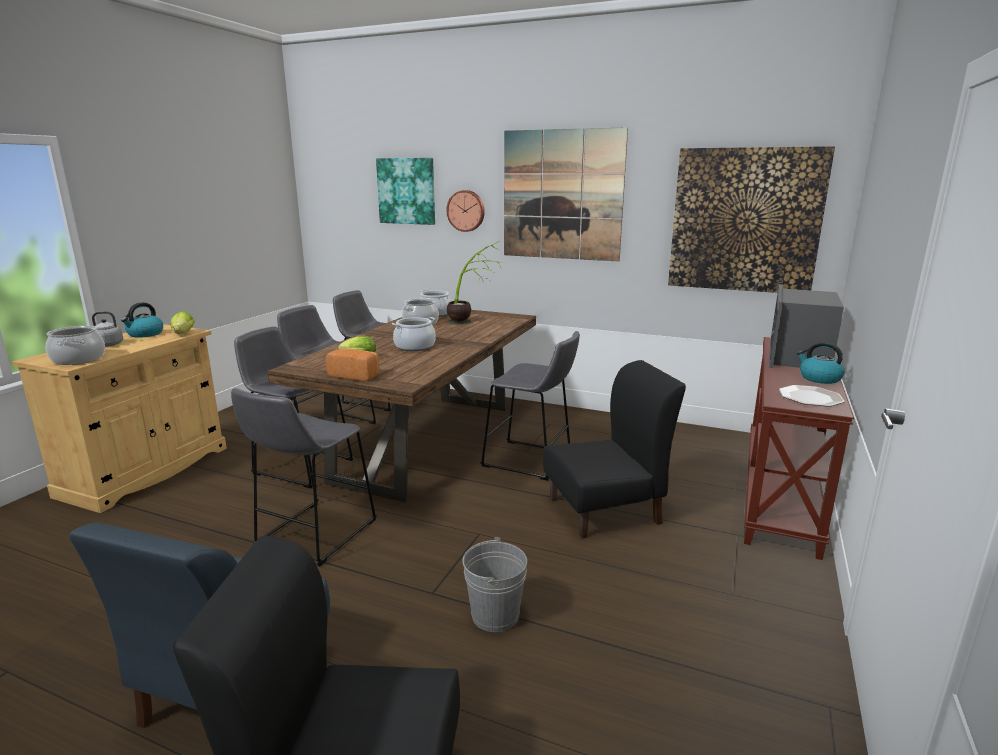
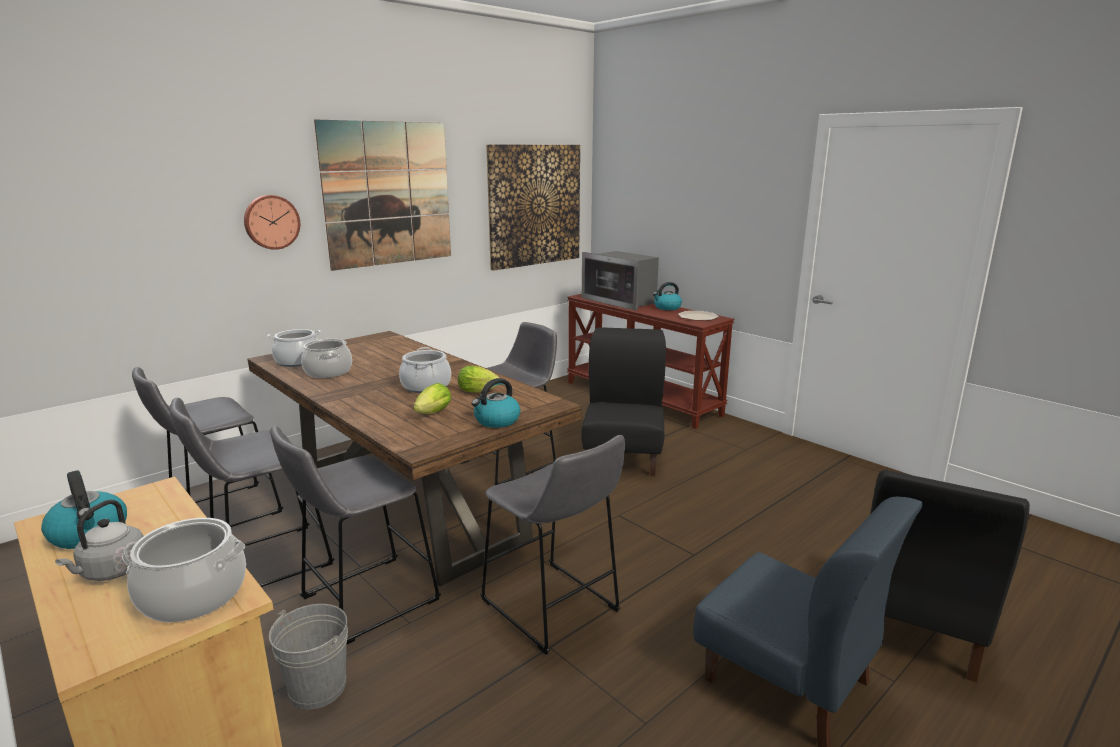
camera: 65 degrees left, 0 degrees up
lettuce [171,311,195,334] -> lettuce moved to [458,366,500,393]
bread [326,349,379,381] -> kettle [472,378,520,428]
picture [376,158,435,225] -> none
potted plant [447,241,503,324] -> none
grey bucket [462,537,527,632] -> grey bucket moved to [269,604,348,710]

